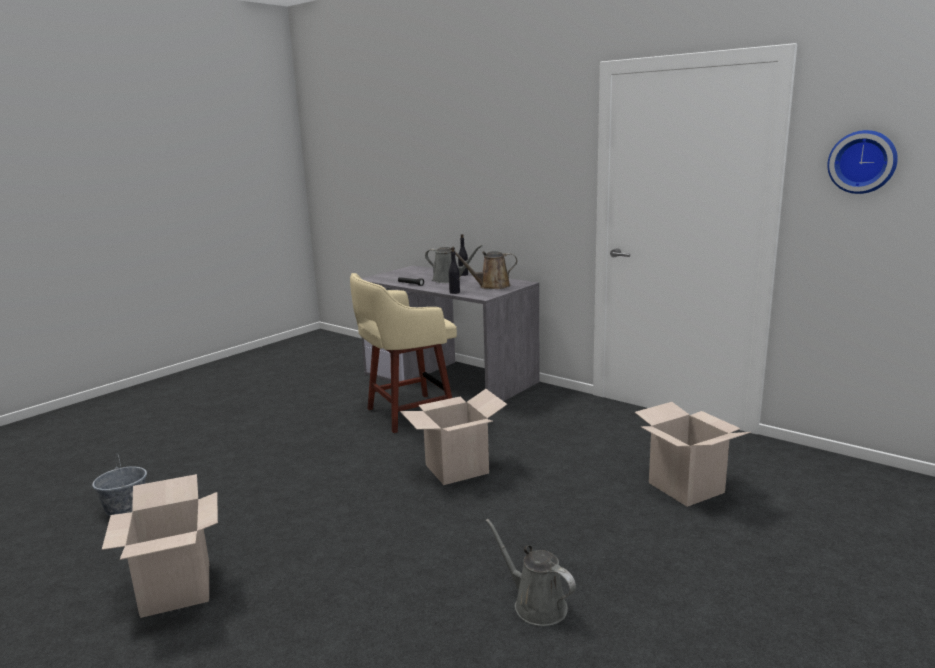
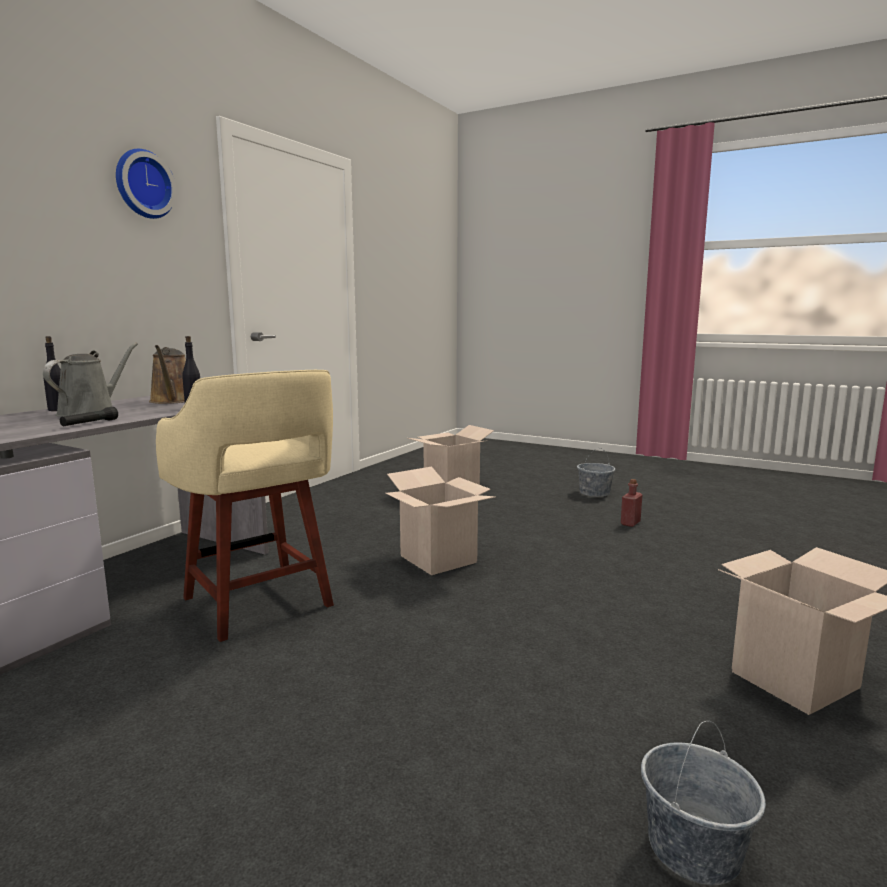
camera: 100 degrees left, 5 degrees down
grey watering can [486,519,576,626] -> red bottle [621,479,642,527]
wall clock [827,130,898,194] -> wall clock moved to [116,149,176,219]
none -> grey bucket [577,449,615,497]

